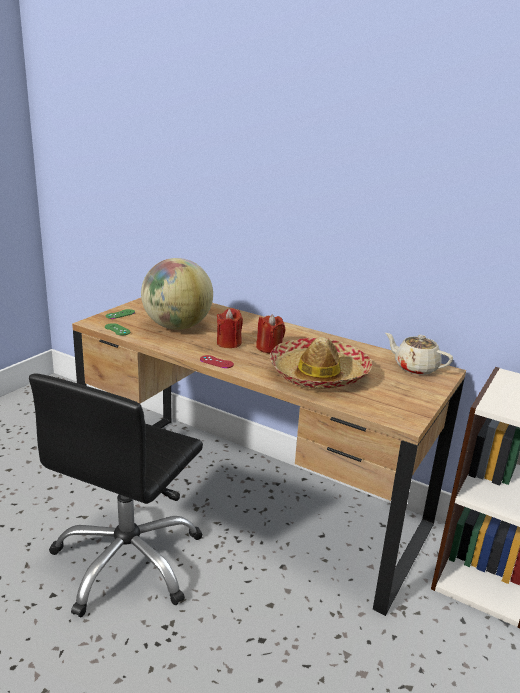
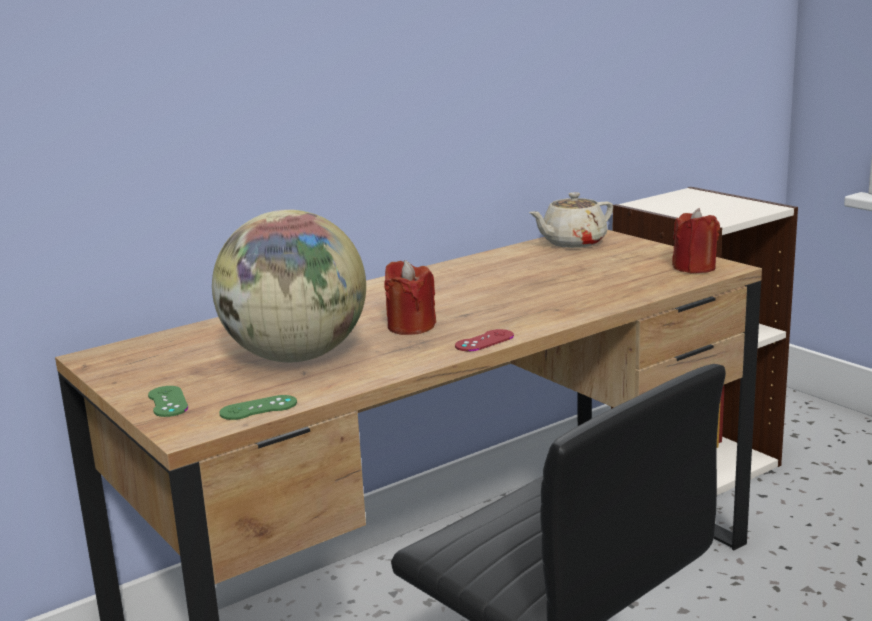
camera: 65 degrees left, 5 degrees down
red candle [256,315,285,353] -> red candle moved to [672,208,720,273]
hat [270,337,372,389] -> none

